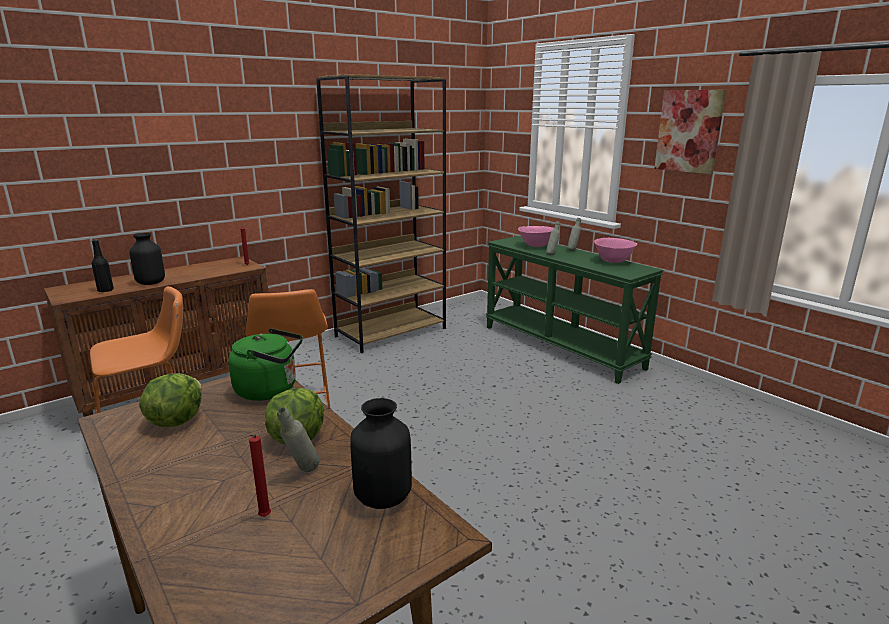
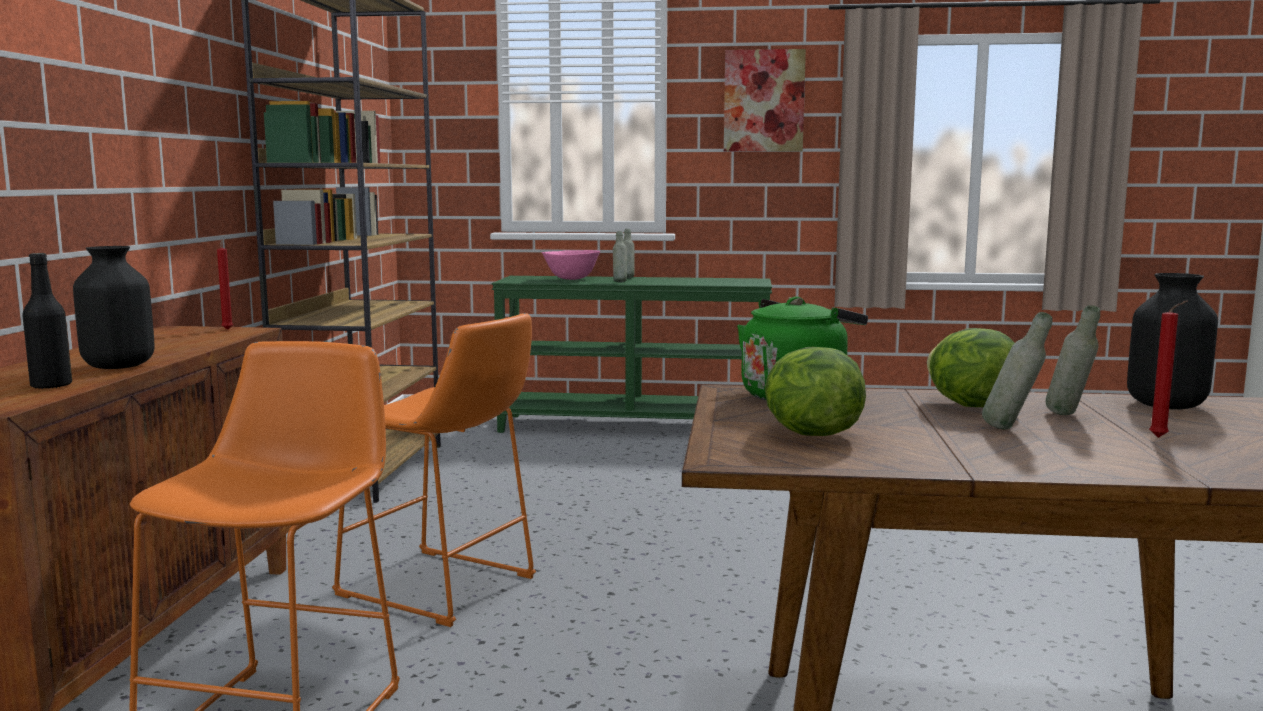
camera: 45 degrees left, 10 degrees down
pink bowl [594,238,637,263] -> none
none -> grey bottle [982,312,1053,430]

